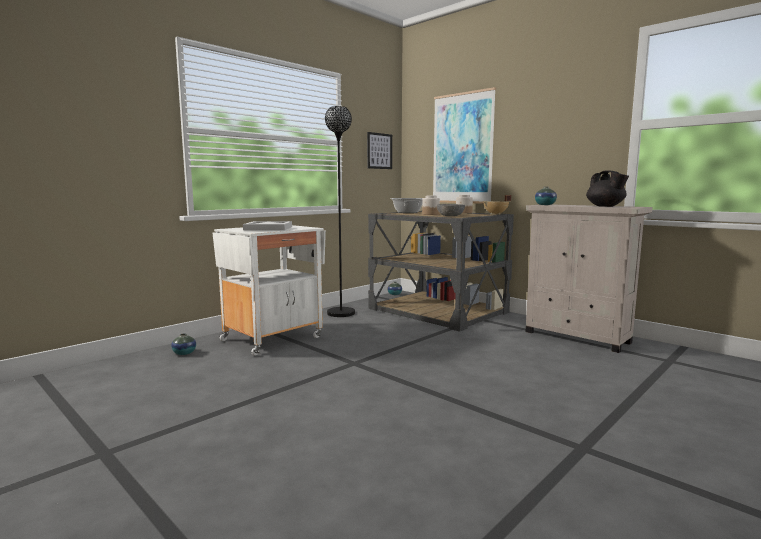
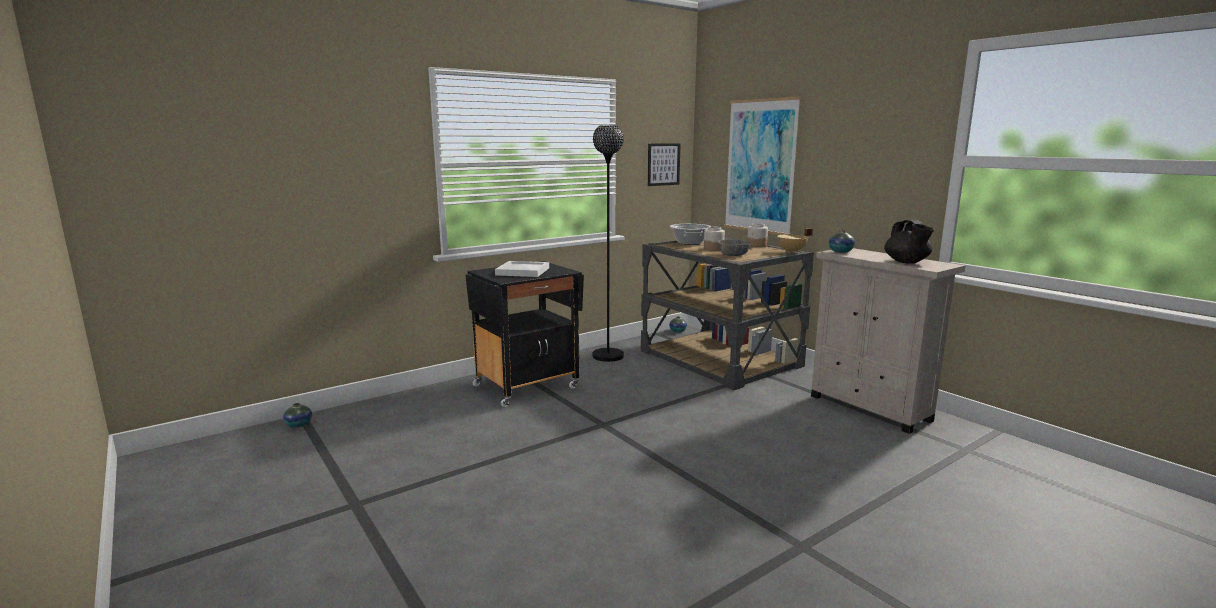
camera: 10 degrees right, 5 degrees up
vase [171,333,196,355] -> vase moved to [283,403,312,428]
white cart [213,225,326,356] -> black cart [465,261,584,407]

